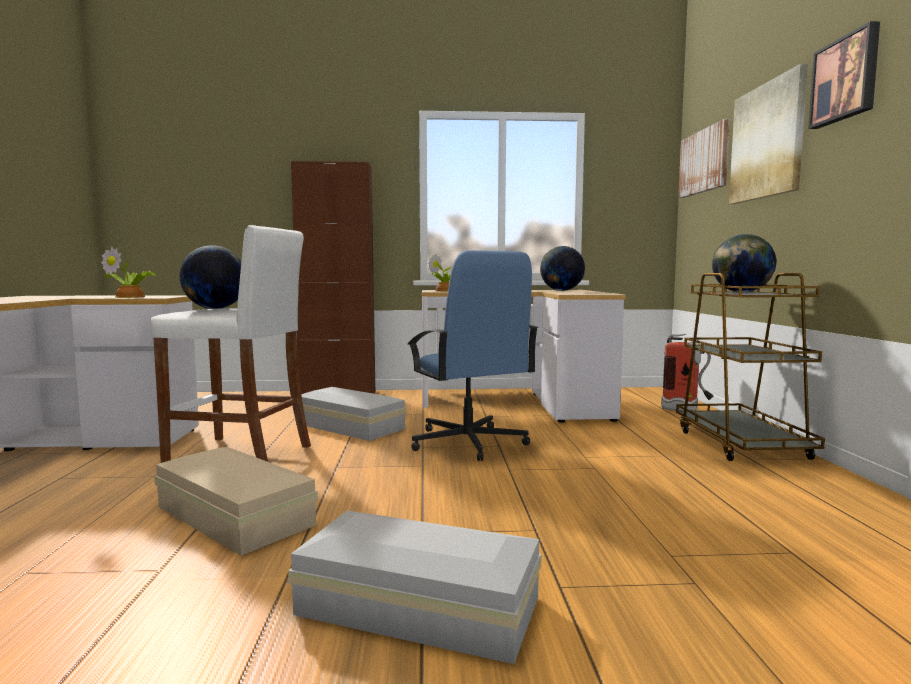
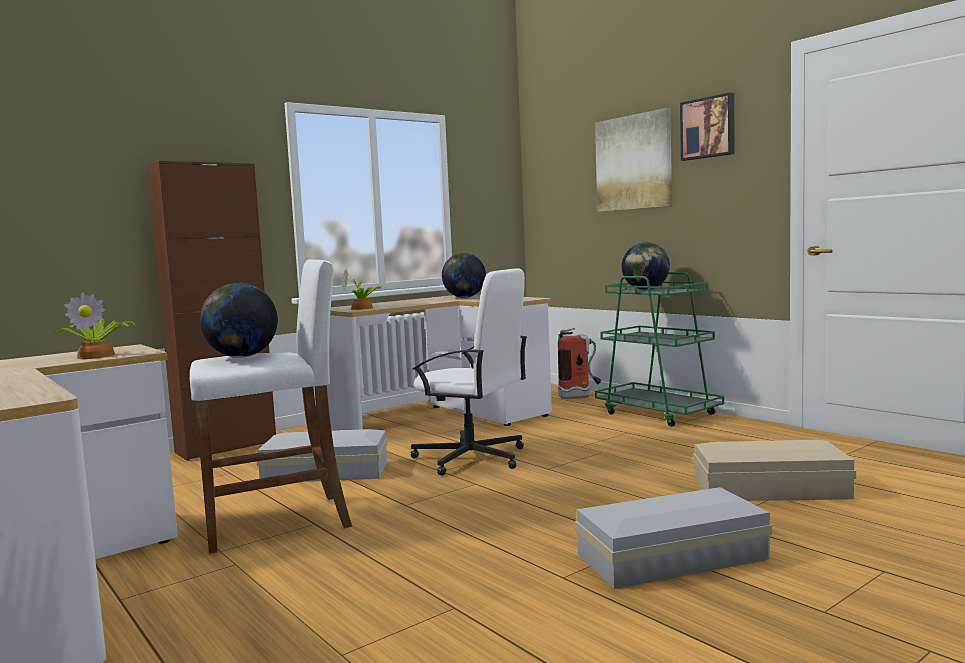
camera: 35 degrees left, 0 degrees up
beige storage box [154,447,318,556] -> beige storage box moved to [693,440,856,501]
blue office chair [408,250,539,461] -> white office chair [411,268,527,476]
brown cart [676,273,825,461] -> green cart [595,272,724,427]
picture [678,119,730,198] -> none

